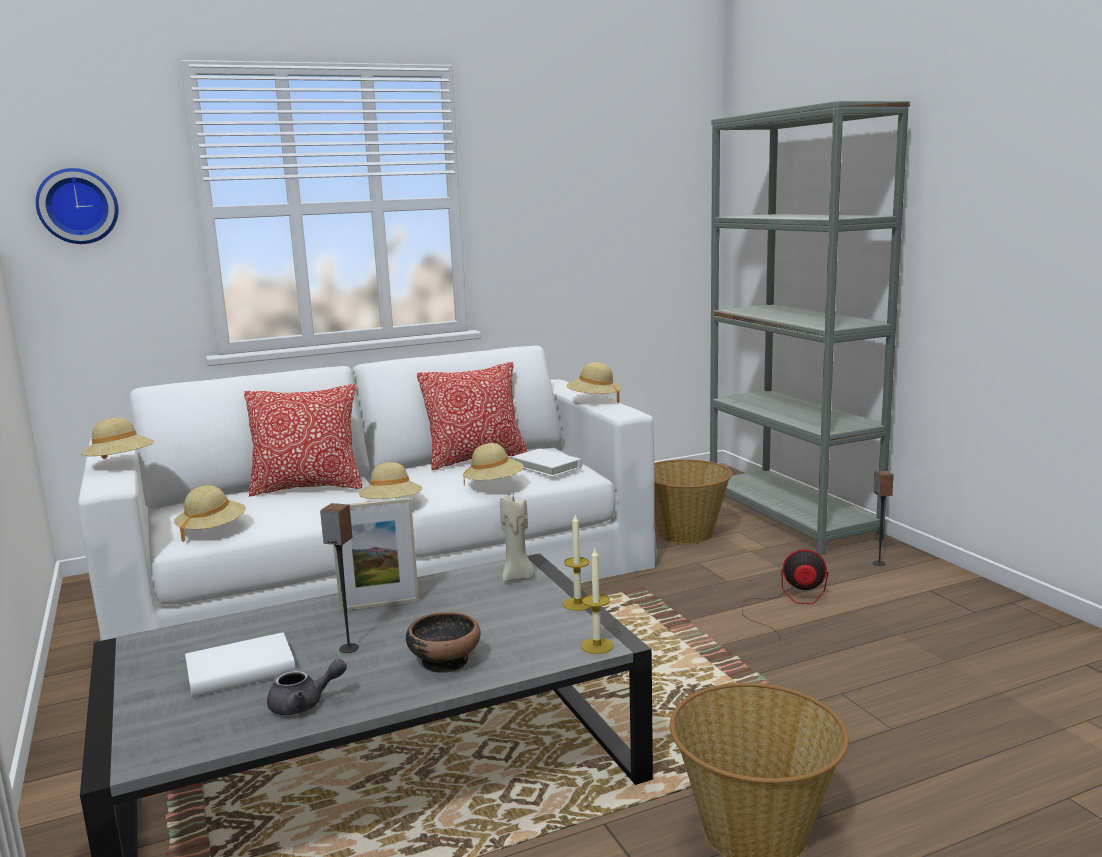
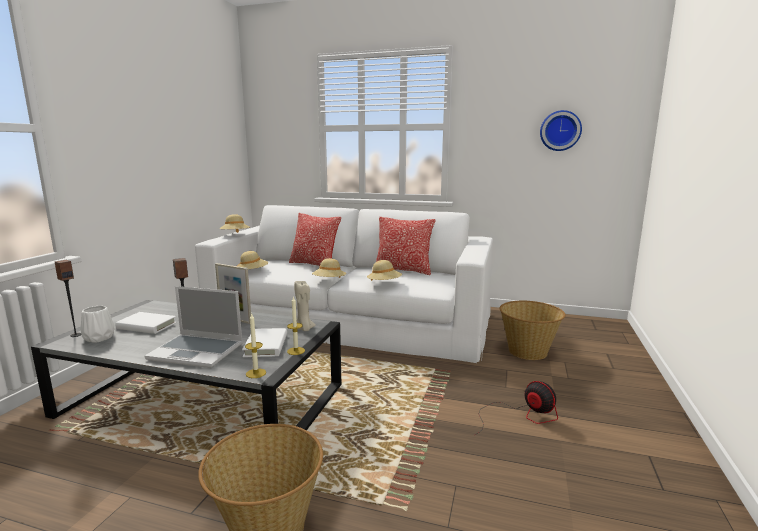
camera: 40 degrees right, 0 degrees up
wall clock [36,168,119,244] -> wall clock moved to [540,110,582,151]
grey teapot [267,659,347,715] -> none
bowl [406,612,481,673] -> laptop [145,286,243,368]
white book [511,449,583,477] -> white book moved to [242,328,287,357]
beige hat [566,362,621,403] -> none
grey bookcase [710,101,910,555] -> none
speaker [873,471,894,566] -> speaker moved to [55,260,81,337]
none -> white vase [80,306,115,343]

